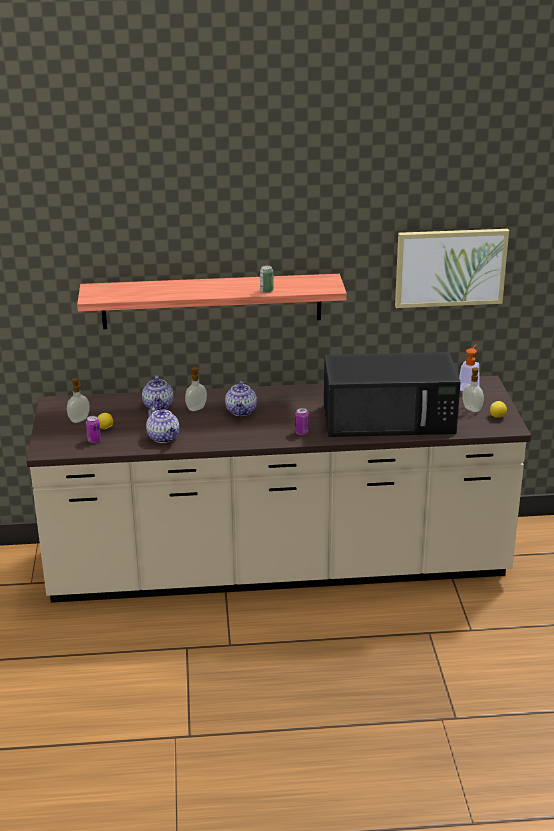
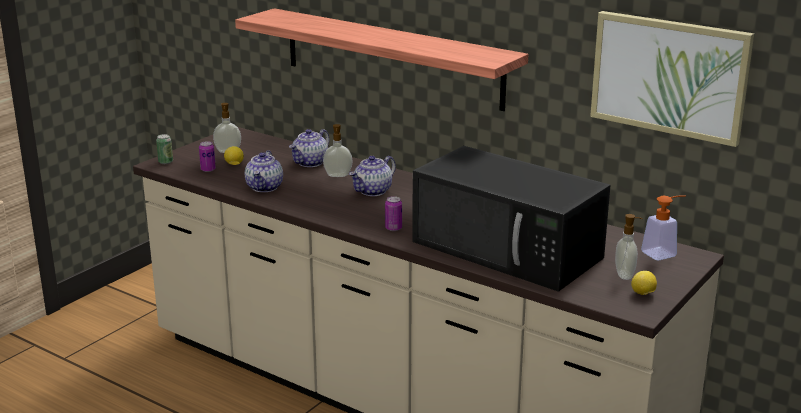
camera: 40 degrees right, 5 degrees down
can [260,265,274,293] -> can moved to [156,134,173,164]

